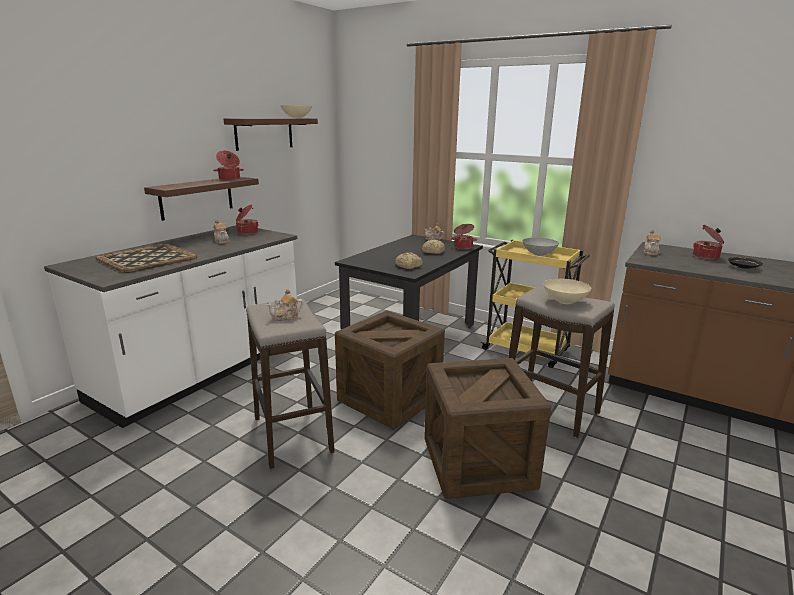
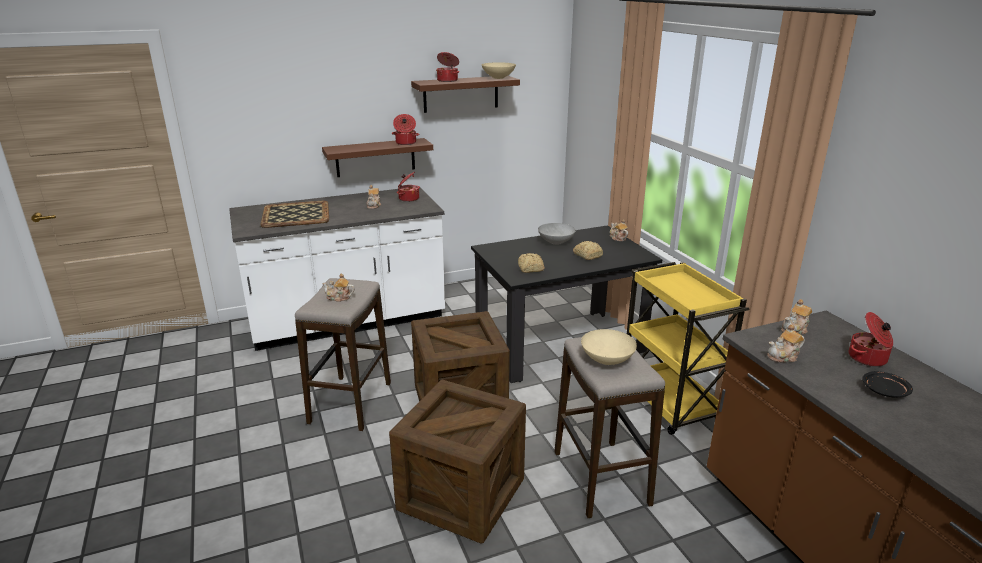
camera: 35 degrees right, 5 degrees up
cooking pot [450,224,477,249] -> cooking pot moved to [436,52,459,82]
grey bowl [522,238,559,256] -> grey bowl moved to [538,223,576,245]
none -> teapot [767,324,805,362]

